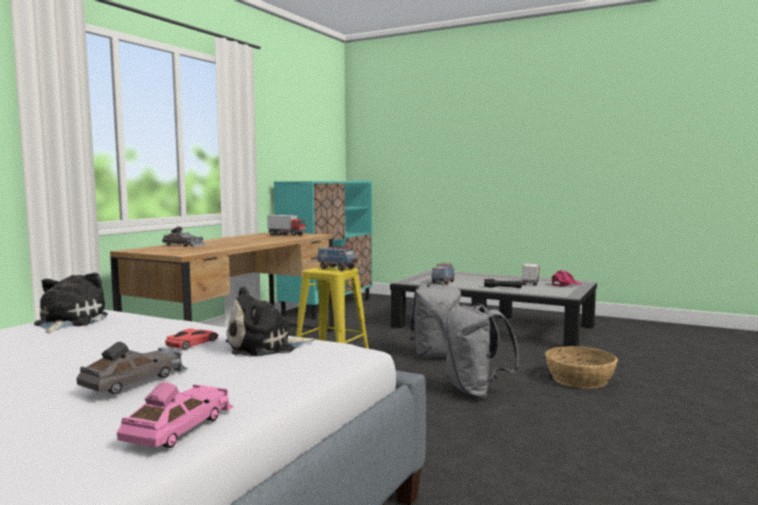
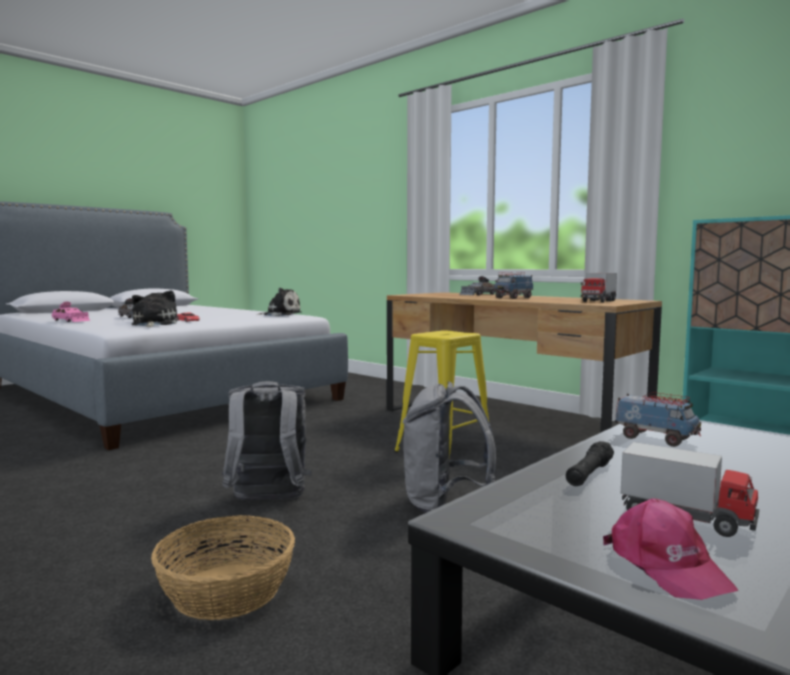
camera: 105 degrees right, 0 degrees up
toy truck [317,245,358,271] -> toy truck moved to [494,272,533,299]

